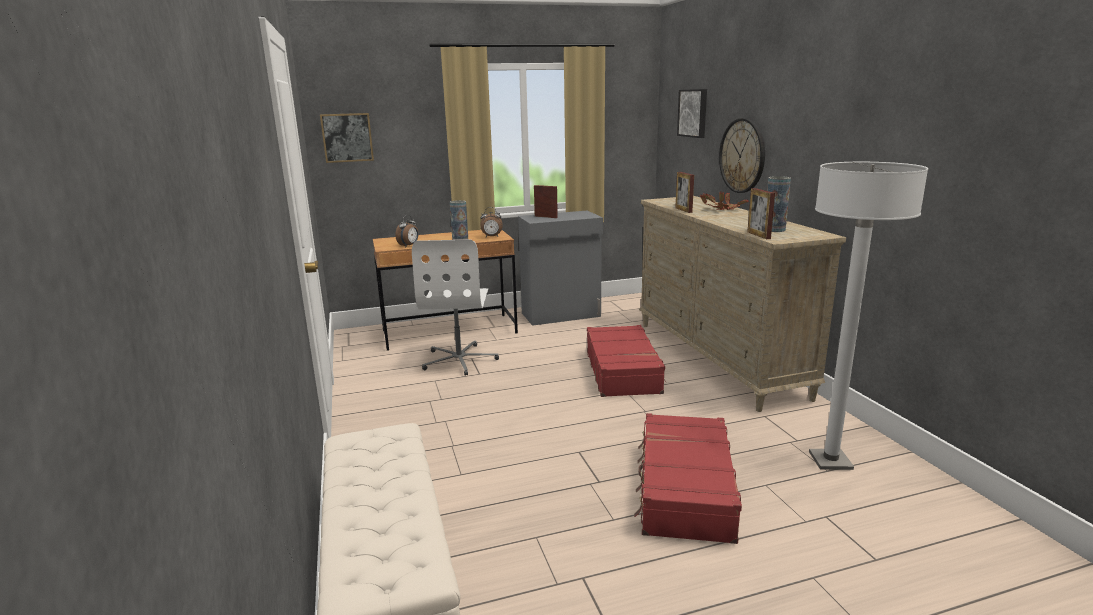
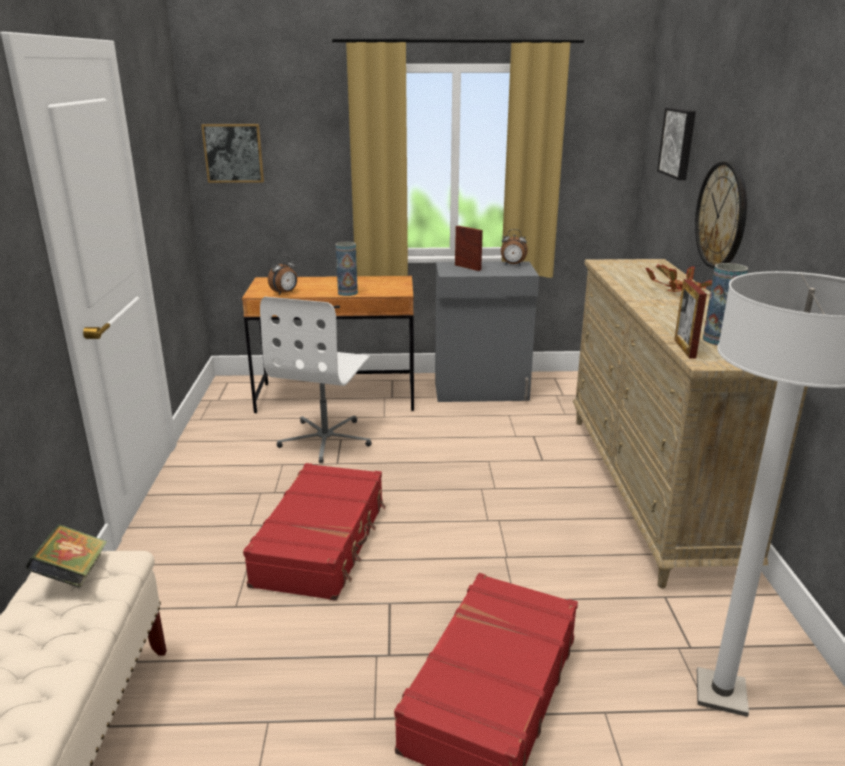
camera: 15 degrees right, 5 degrees up
alarm clock [480,207,503,237] -> alarm clock moved to [501,229,528,265]
red suitcase [587,325,667,397] -> red suitcase moved to [243,463,386,601]
picture frame [675,172,694,213] -> none
none -> book [25,525,107,588]

